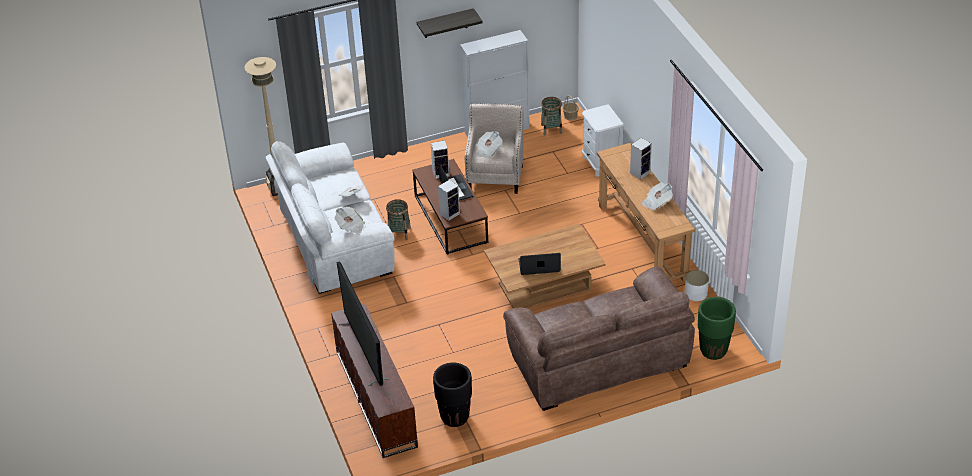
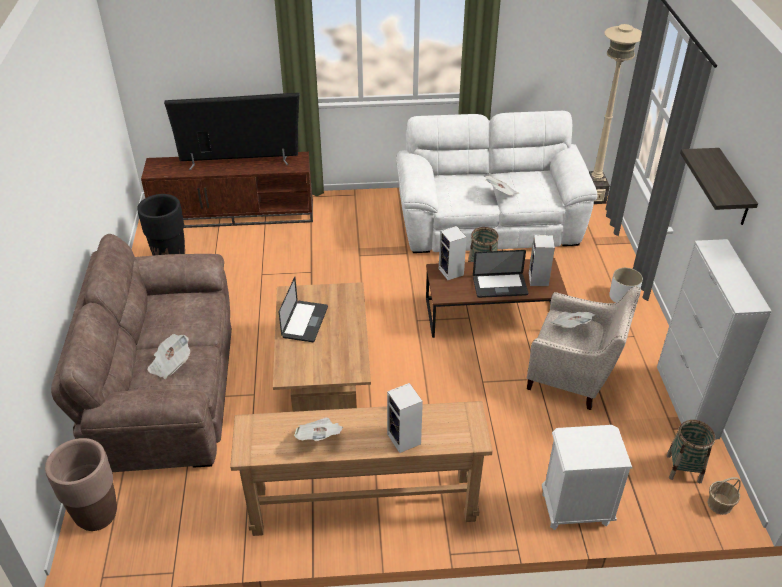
camera: 105 degrees right, 0 degrees up
newspaper [335,207,365,235] -> newspaper moved to [147,334,190,379]
white planter [685,270,709,301] -> white planter moved to [609,268,643,303]
green planter [698,297,736,360] -> brown planter [45,438,117,531]

